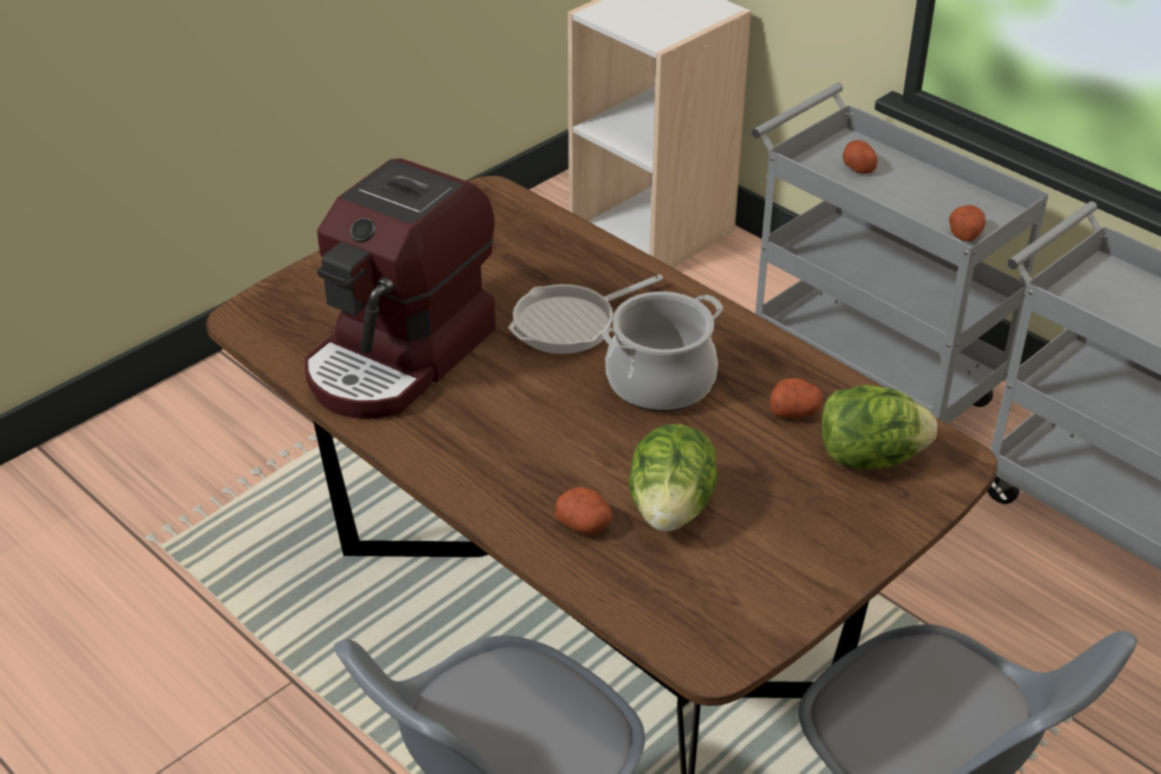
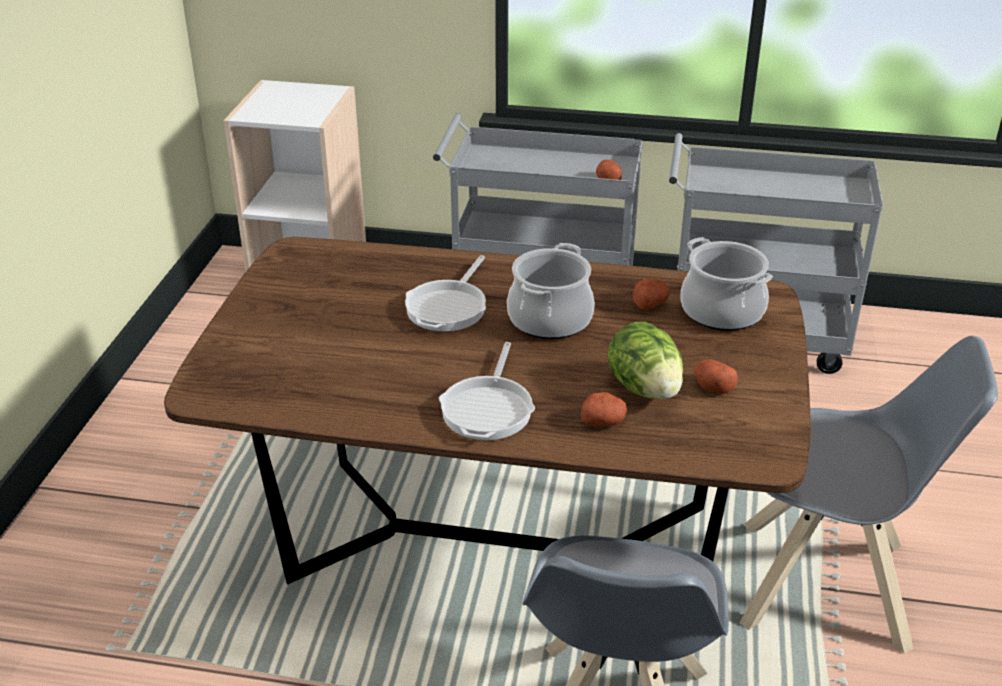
camera: 35 degrees left, 5 degrees down
coffee machine [304,158,496,419] -> none
lettuce [821,385,937,470] -> cooking pot [680,237,773,331]
potato [842,140,878,174] -> potato moved to [694,359,738,394]
none -> frying pan [439,342,535,440]

